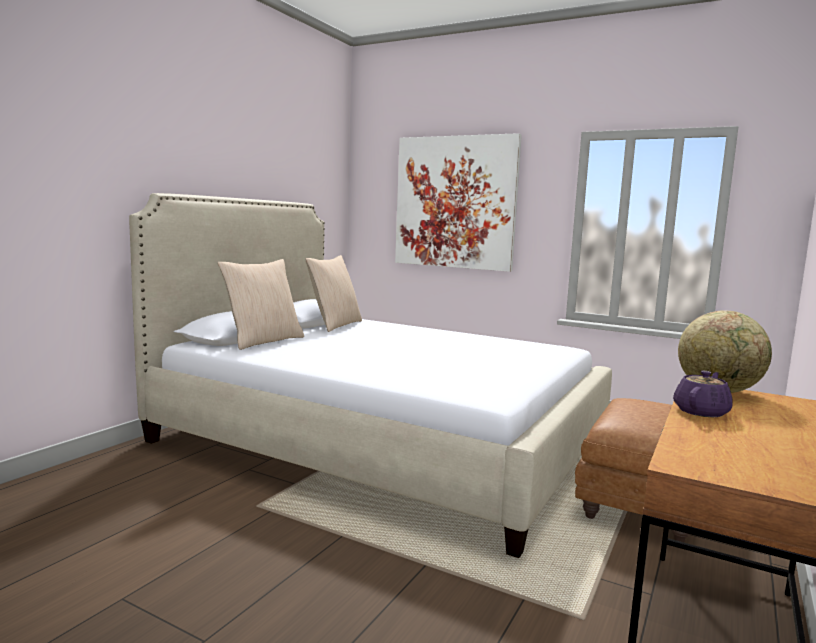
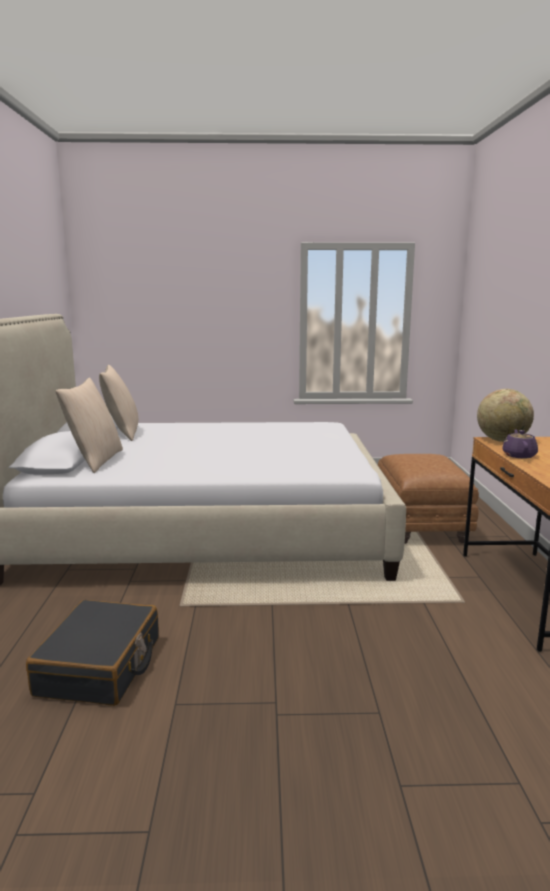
camera: 30 degrees left, 5 degrees up
picture [395,133,522,272] -> none
none -> black suitcase [26,600,159,706]

